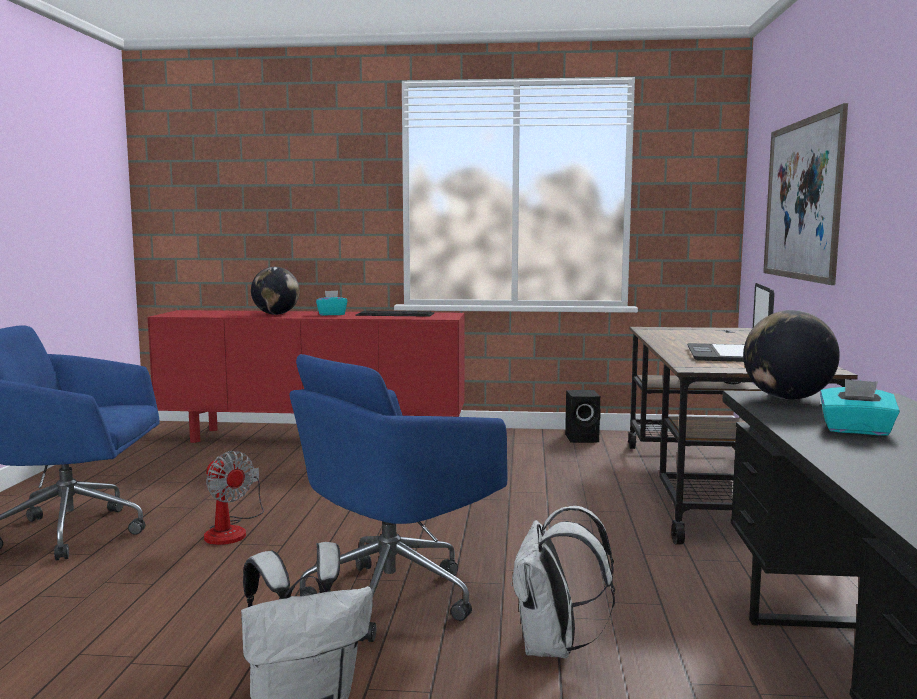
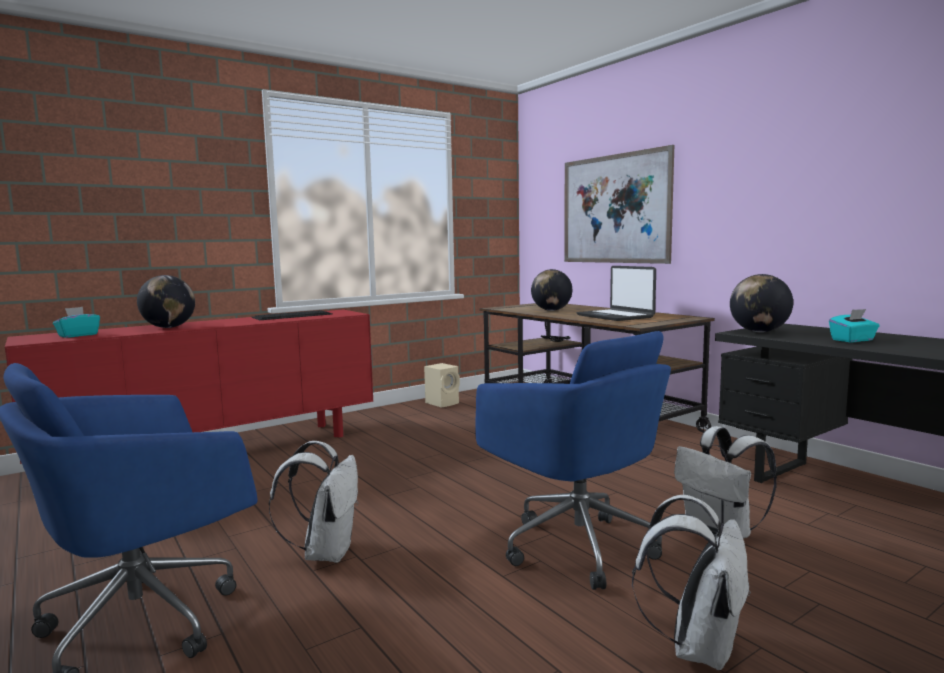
camera: 40 degrees left, 0 degrees up
fan [204,451,264,545] -> white backpack [269,441,358,563]
blue office chair [289,354,507,642] -> blue office chair turned 45 degrees counterclockwise [475,331,671,590]
turquoise tissue box [316,291,348,316] -> turquoise tissue box moved to [53,307,100,338]
black speaker [565,390,601,443] -> beige speaker [424,363,460,407]
none -> globe [531,269,572,311]

